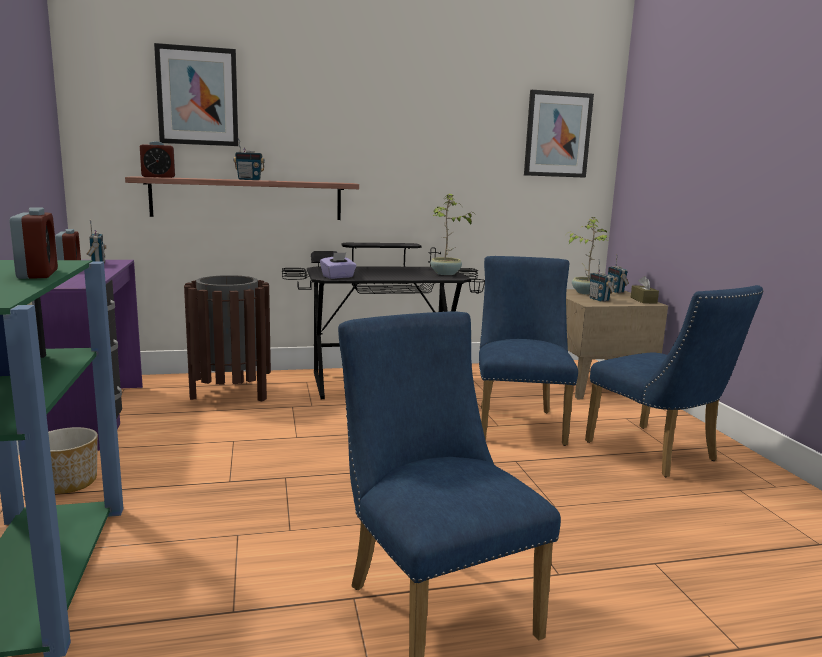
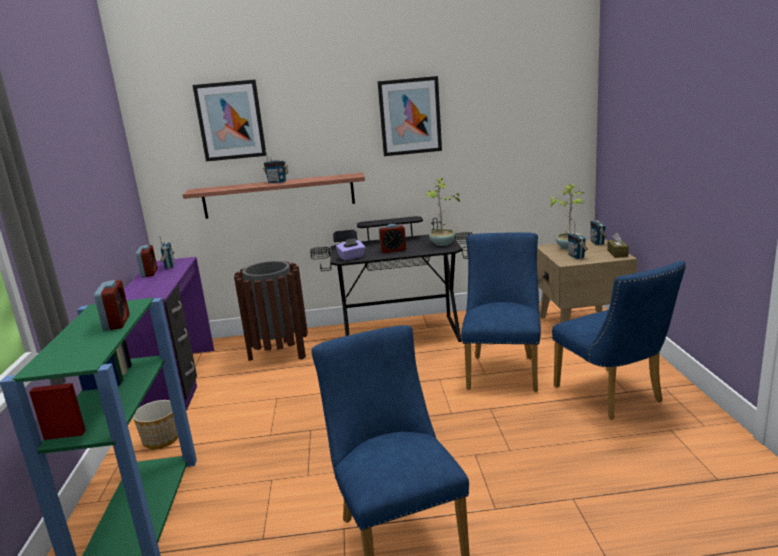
camera: 10 degrees right, 5 degrees up
alarm clock [140,141,175,178] -> alarm clock moved to [379,224,406,253]
picture [524,90,594,178] -> picture moved to [377,76,442,156]

